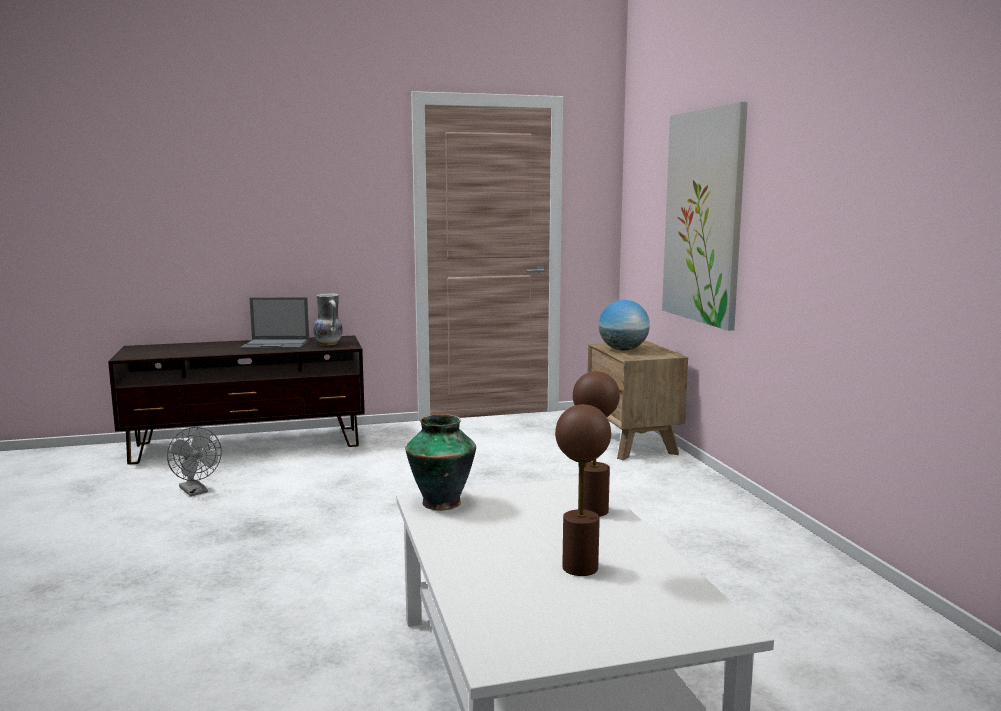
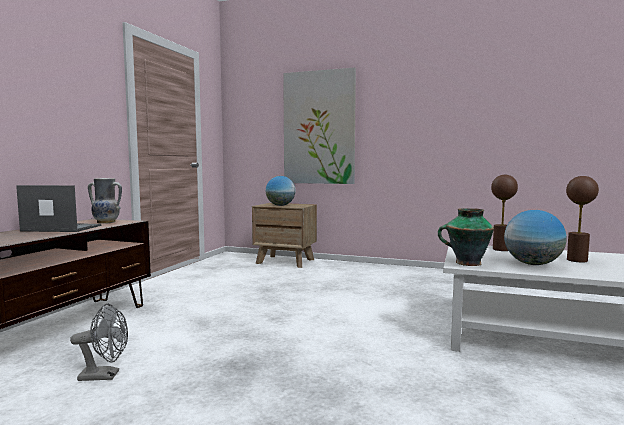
camera: 55 degrees left, 5 degrees down
laptop [240,297,309,349] -> laptop turned 120 degrees counterclockwise [16,185,101,232]
none -> globe [504,210,567,265]

